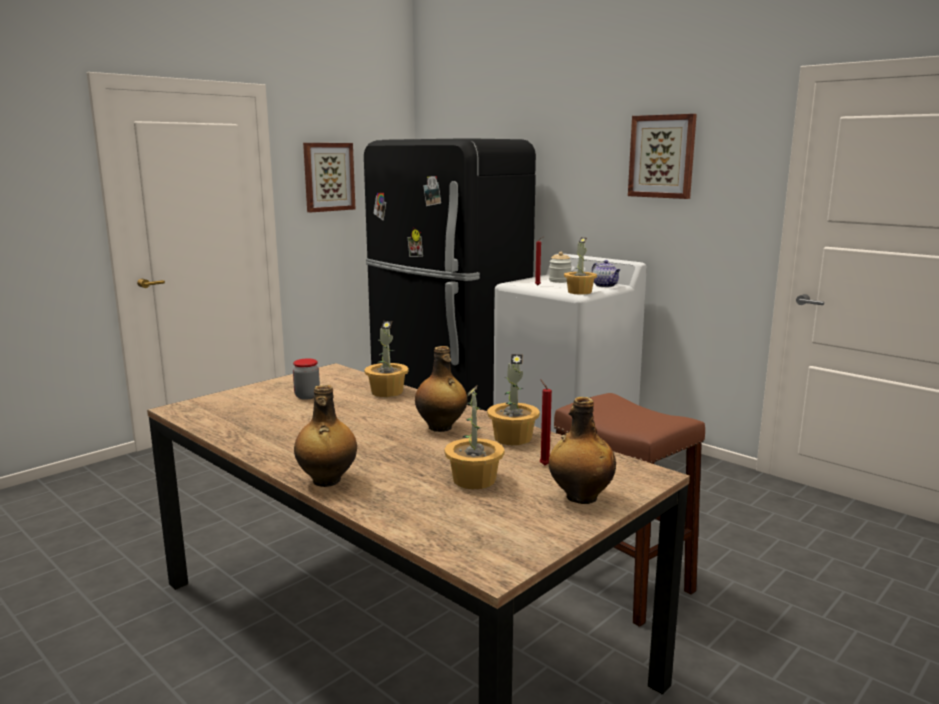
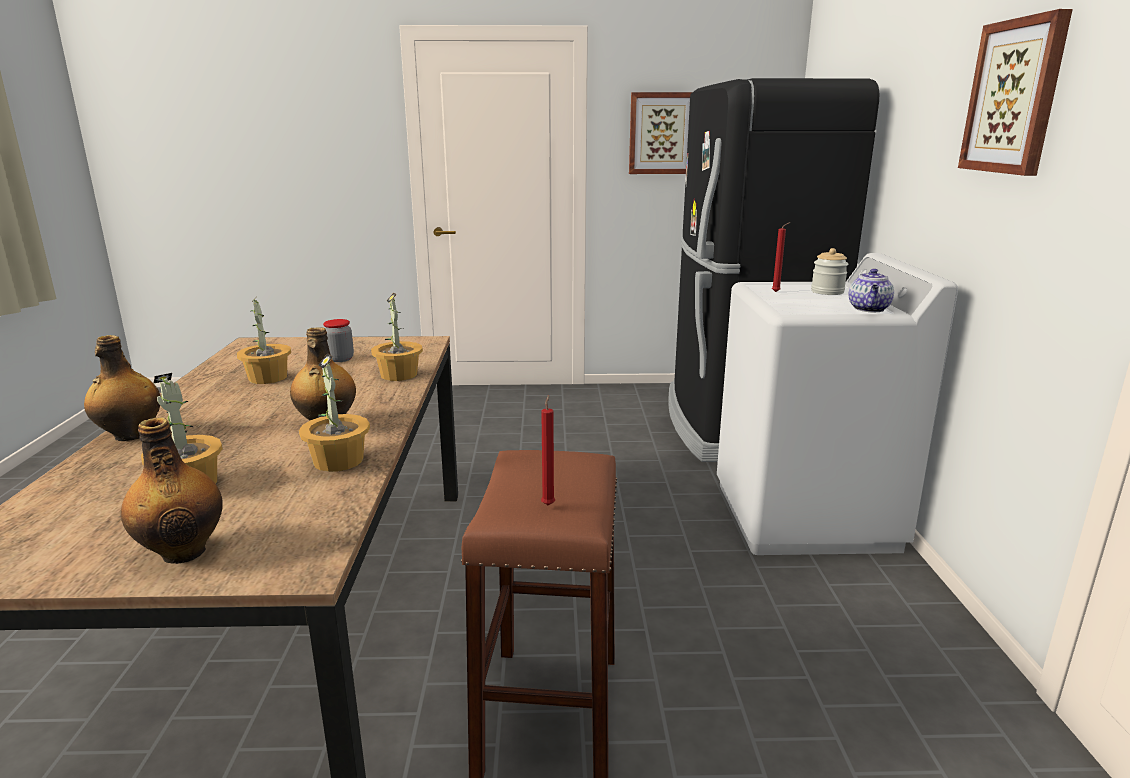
camera: 45 degrees right, 5 degrees up
red candle [540,379,552,465] -> red candle moved to [541,395,555,506]
potted plant [564,237,597,295] -> potted plant moved to [237,299,291,384]

